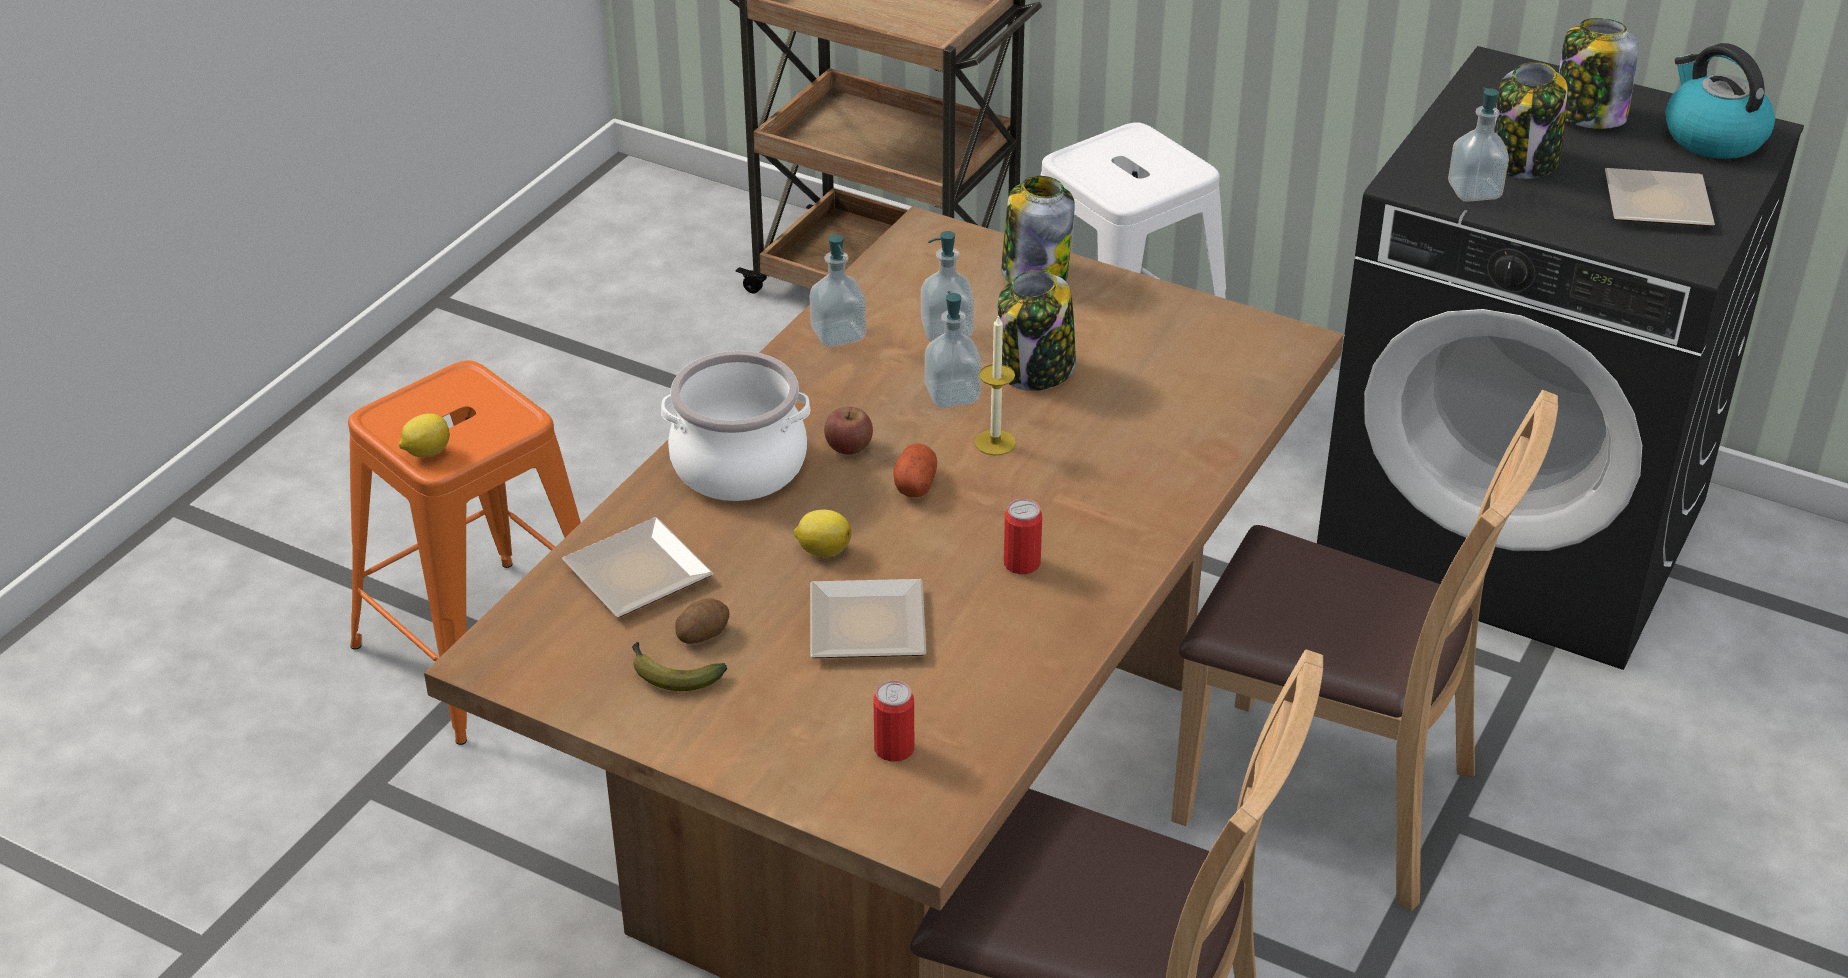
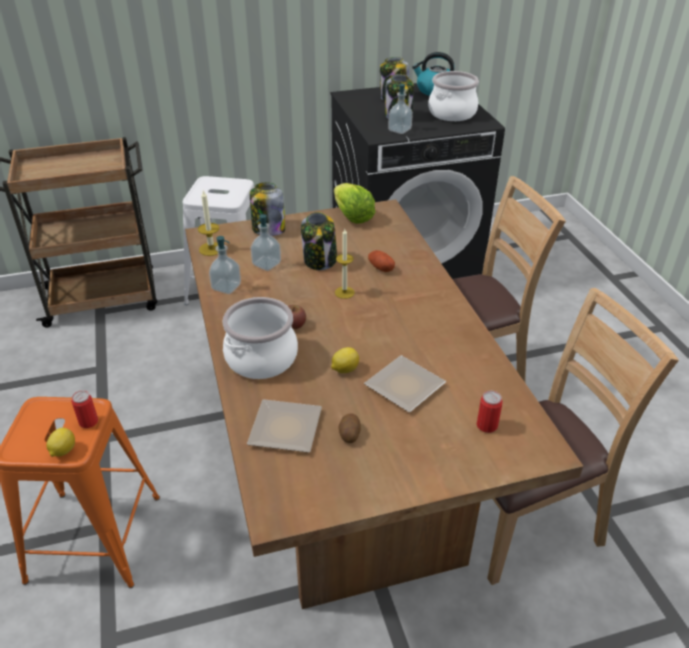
camera: 45 degrees left, 0 degrees up
banana [632,642,727,691] -> none
potato [893,443,937,497] -> potato moved to [368,250,395,272]
soap dispenser [925,291,982,408] -> none
can [1004,499,1042,574] -> can moved to [71,390,98,428]
plate [1605,168,1715,226] -> cooking pot [428,71,479,121]
none -> candle [198,190,219,256]
none -> lettuce [334,183,375,224]

